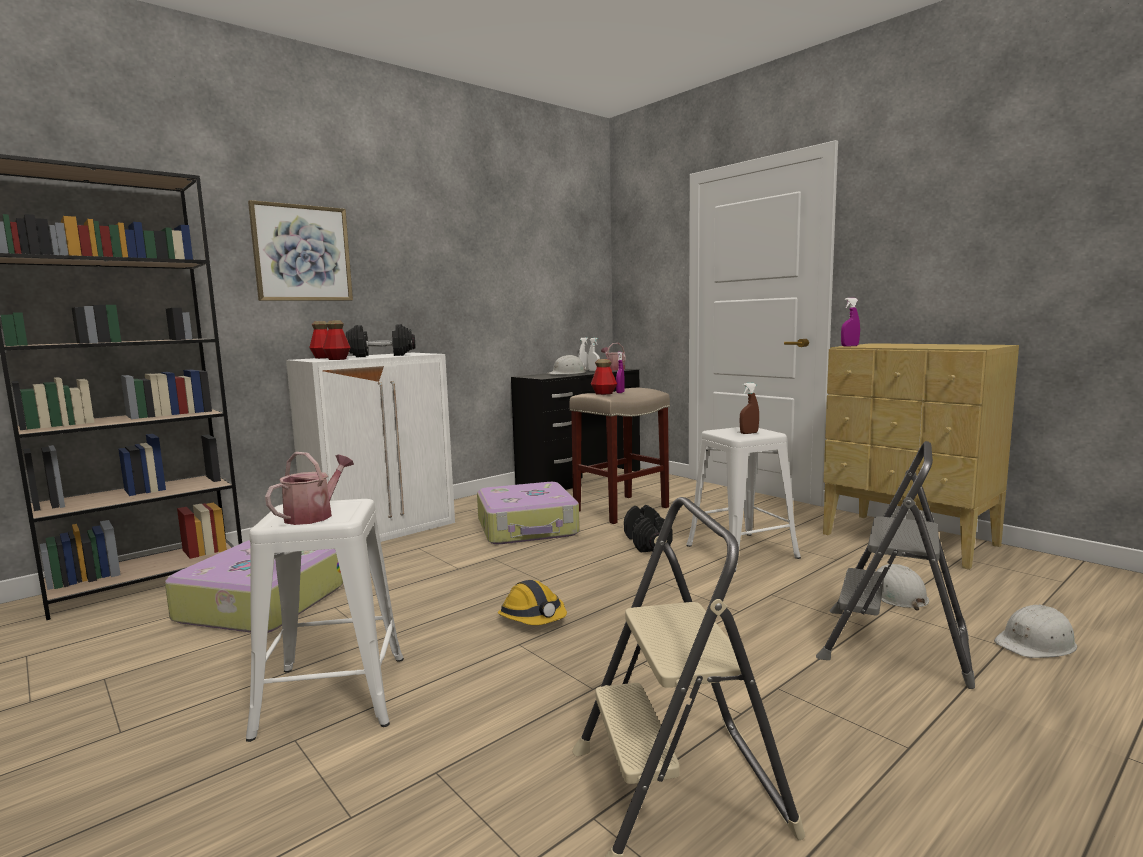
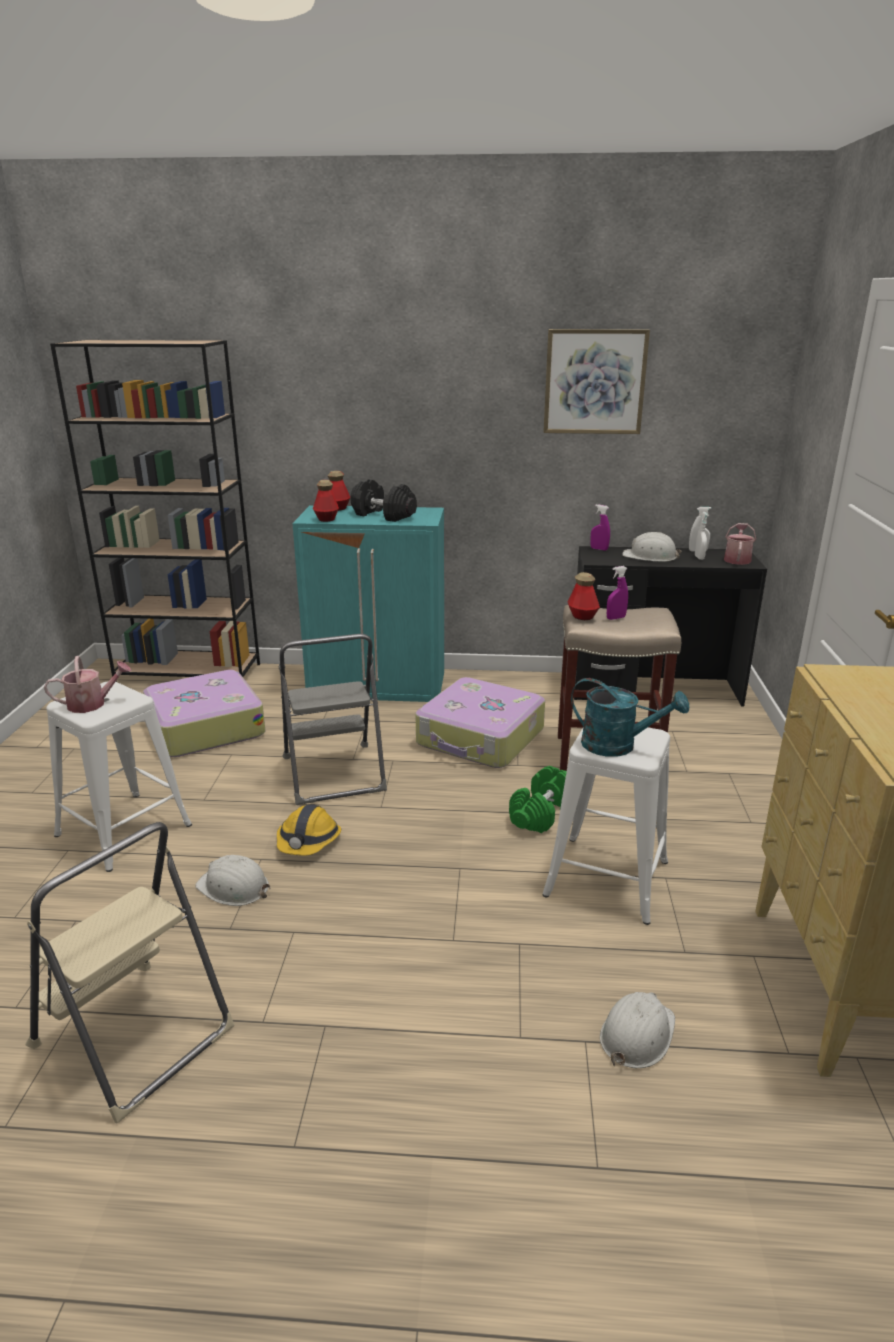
camera: 45 degrees right, 15 degrees up
picture [248,200,353,301] -> picture moved to [543,329,650,434]
white cabinet [286,353,455,542] -> turquoise cabinet [292,505,444,702]
black dumbbell [624,505,672,552] -> green dumbbell [509,766,567,833]
brown spray bottle [740,383,759,434] -> turquoise watering can [571,678,689,757]
grey step ladder [816,441,975,689] -> grey step ladder moved to [279,634,387,805]
purple spray bottle [841,298,860,346] -> purple spray bottle moved to [590,504,610,551]
white hard hat [994,604,1077,658] -> white hard hat moved to [195,855,271,906]

